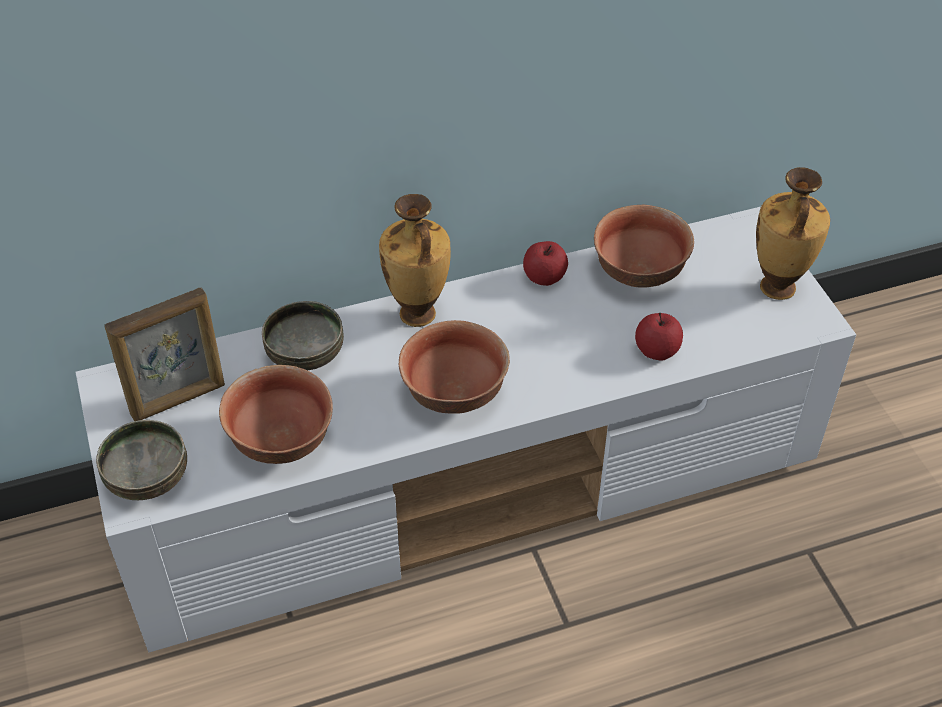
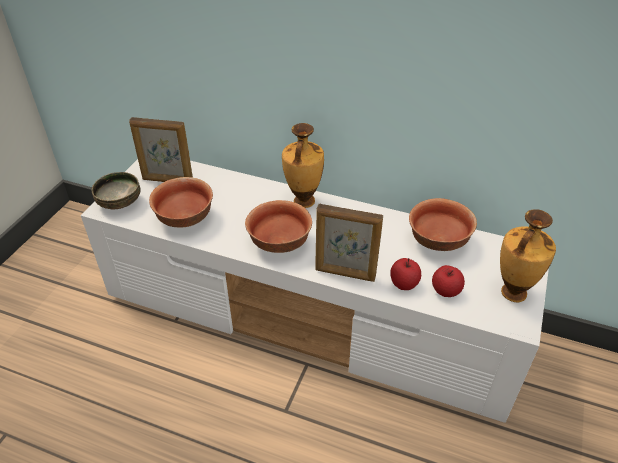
camera: 40 degrees right, 5 degrees down
bowl [262,301,344,370] -> none
apple [523,241,568,286] -> apple moved to [432,265,465,297]
none -> picture frame [315,204,383,282]

